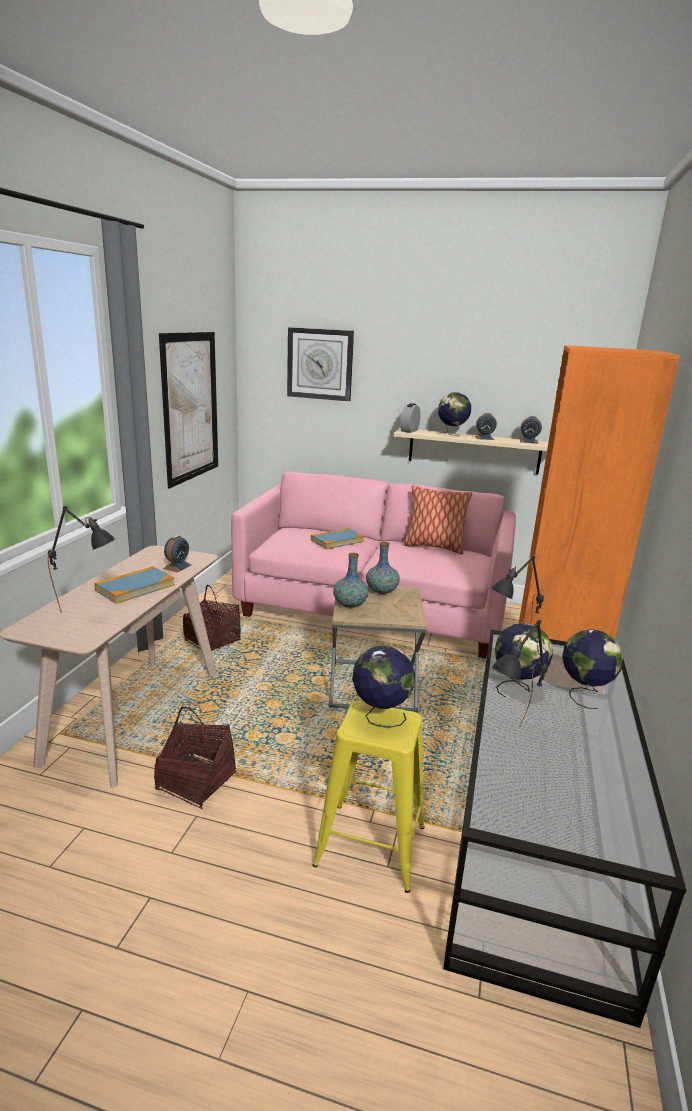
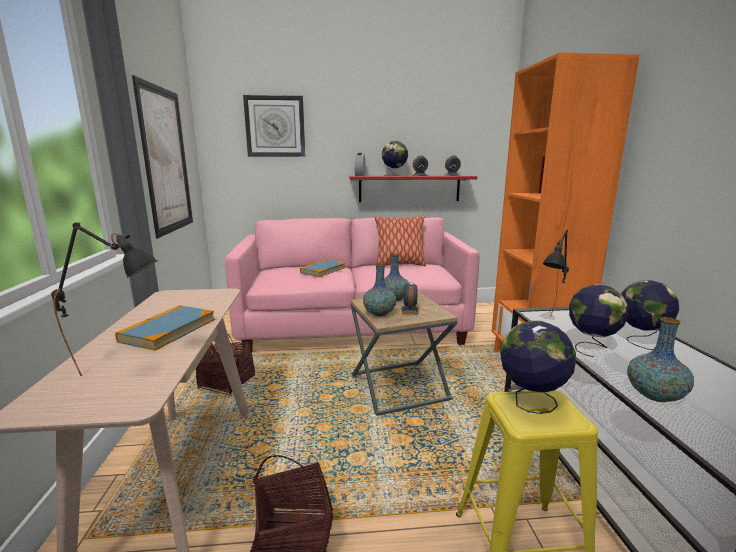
camera: 20 degrees left, 5 degrees down
alarm clock [163,535,192,572] -> alarm clock moved to [402,282,419,315]
beige shelf [394,428,548,474] -> red shelf [349,175,477,202]
black table lamp [491,620,548,728] -> vase [627,317,694,402]

